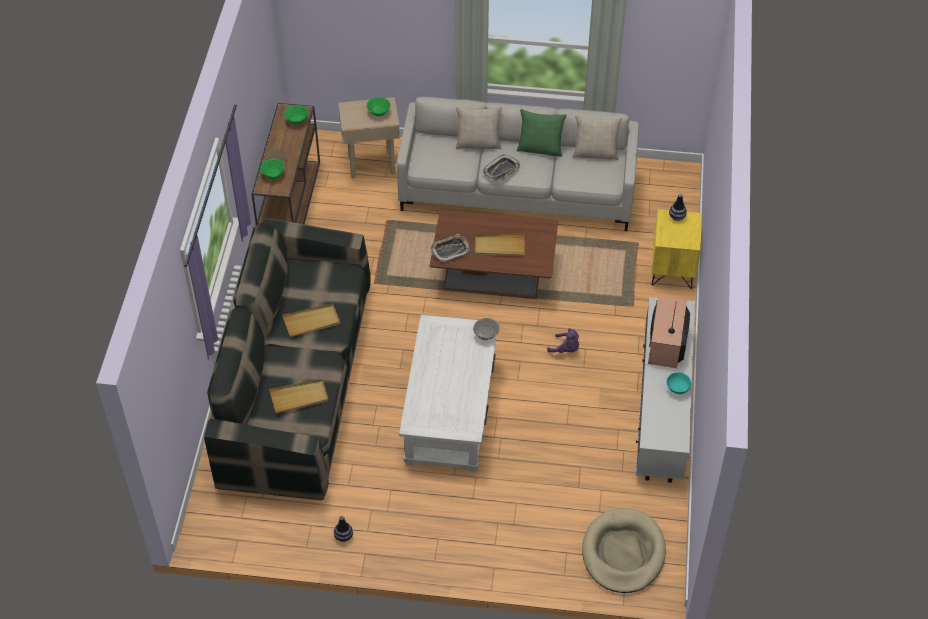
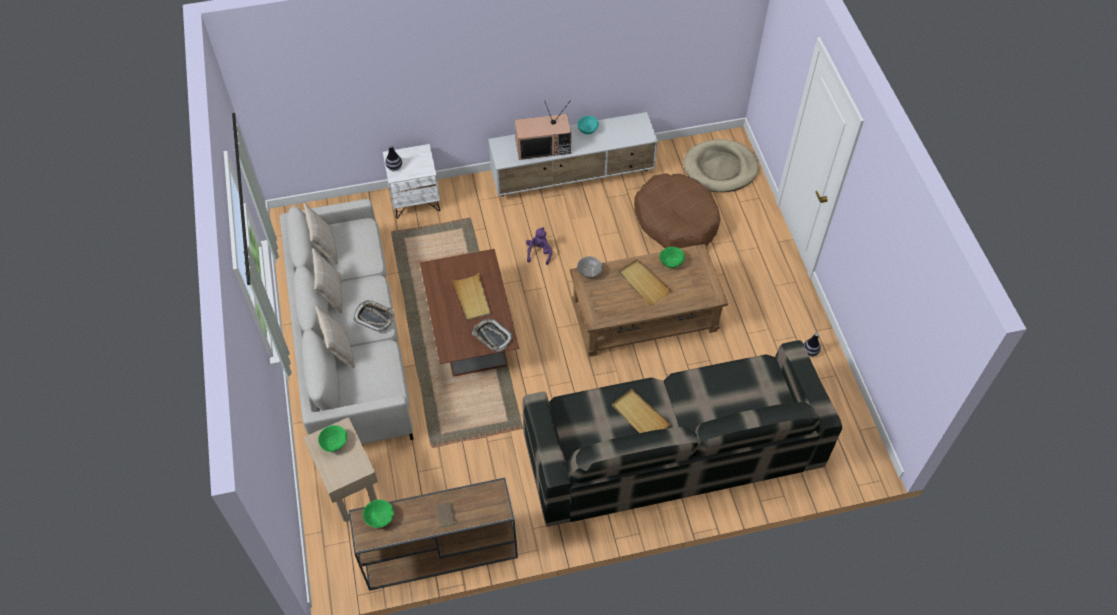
camera: 110 degrees left, 5 degrees up
green bowl [260,159,285,179] -> green bowl moved to [659,247,685,268]
beige tray [269,379,329,413] -> beige tray moved to [619,259,671,305]
white coffee table [399,315,497,472] -> brown coffee table [570,244,728,357]
green pillow [517,109,567,157] -> beige pillow [312,248,343,313]
yellow nightstand [651,209,702,289] -> white nightstand [383,144,440,219]
none -> brown dog bed [634,173,720,248]

